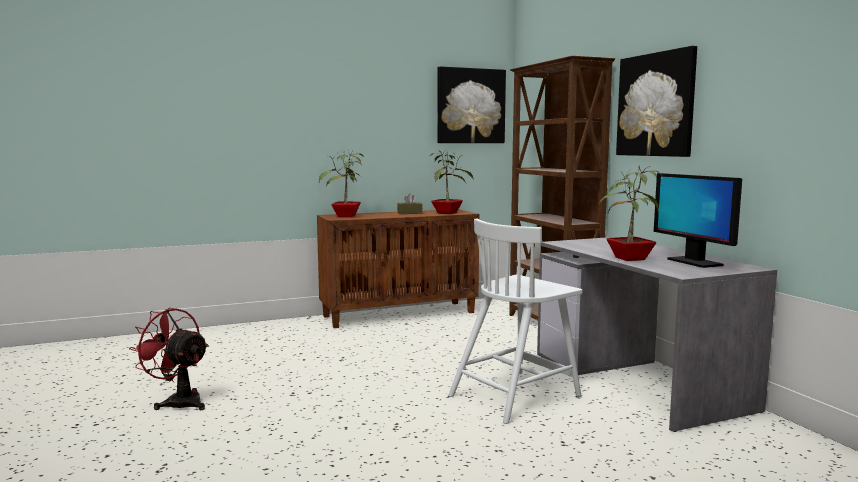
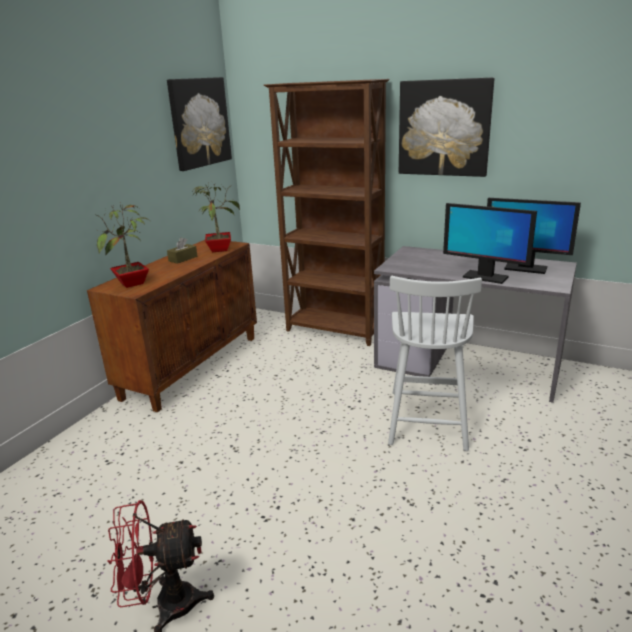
camera: 40 degrees left, 15 degrees up
potted plant [598,165,663,261] -> monitor [443,203,537,284]

